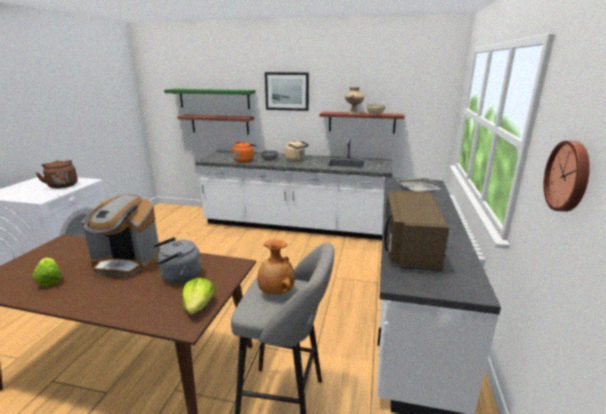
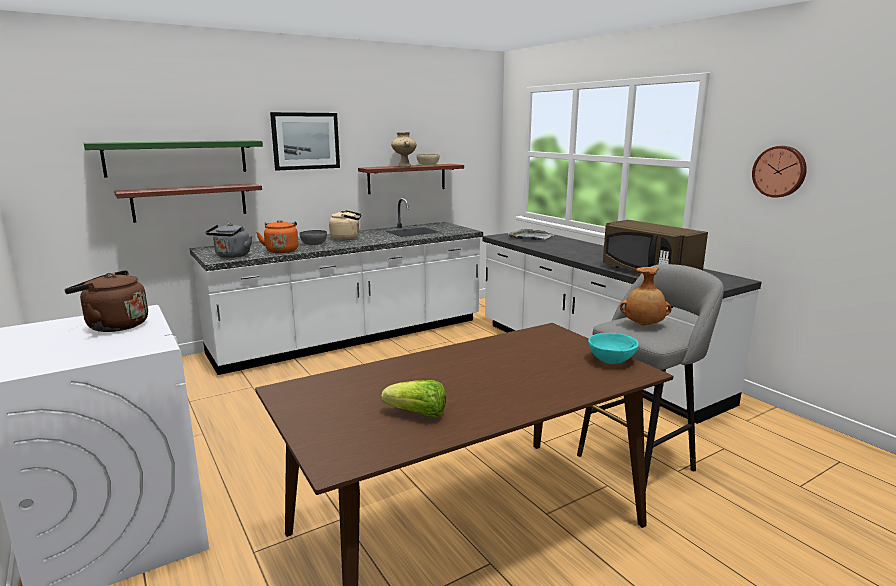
camera: 45 degrees left, 5 degrees down
coffee machine [81,194,160,277] -> none
grey kettle [152,237,201,284] -> grey kettle moved to [205,223,252,258]
lettuce [182,278,215,314] -> turquoise bowl [588,333,639,364]

